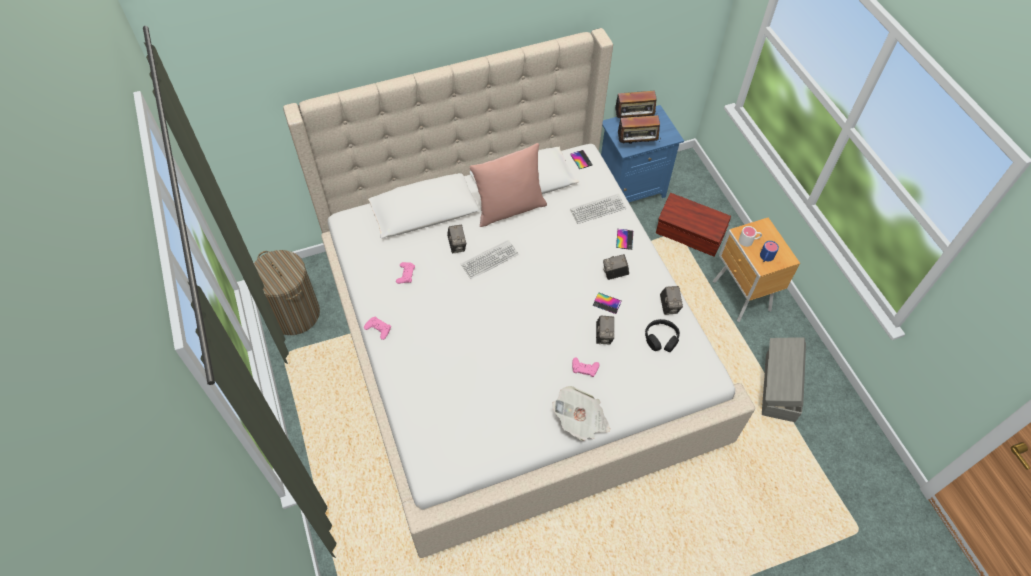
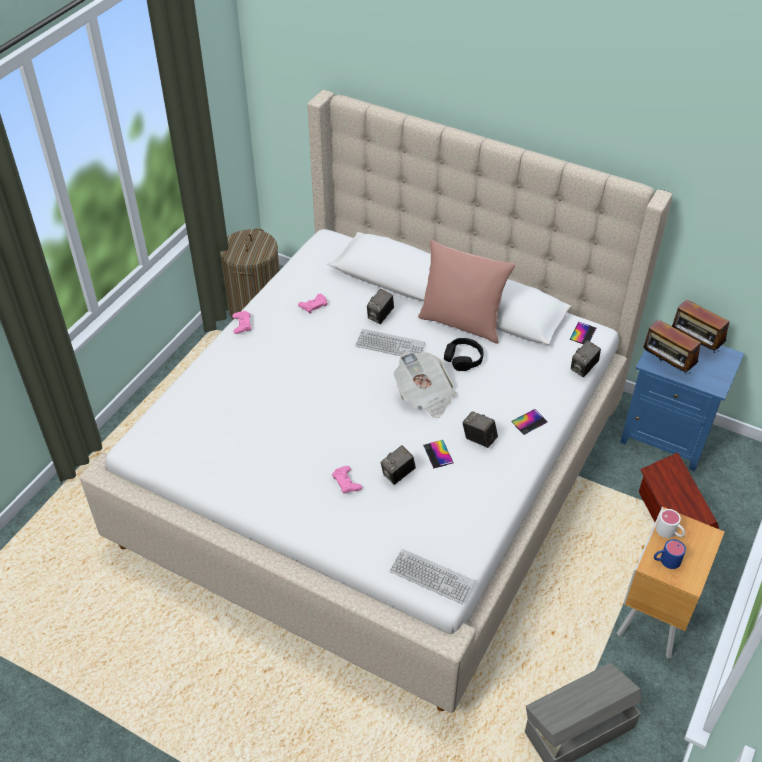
camera: 50 degrees right, 10 degrees down
newspaper [552,386,611,441] -> newspaper moved to [394,351,456,418]
keyboard [570,194,626,224] -> keyboard moved to [389,549,474,604]
black headphones [645,319,680,352] -> black headphones moved to [444,338,483,371]
camera [660,286,683,315] -> camera moved to [571,340,601,377]

